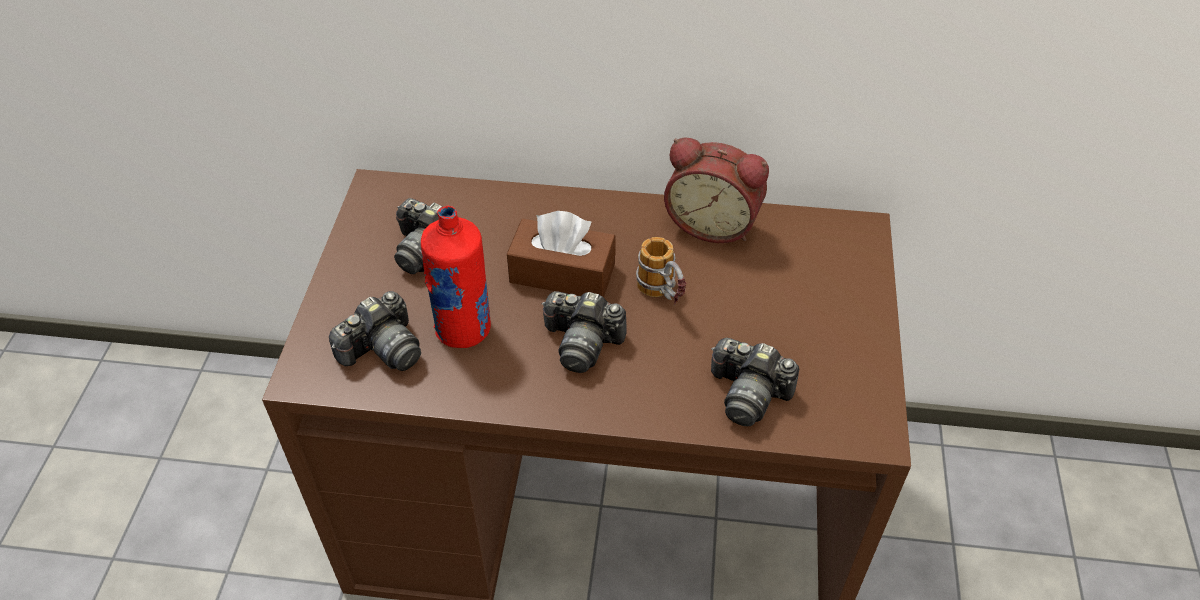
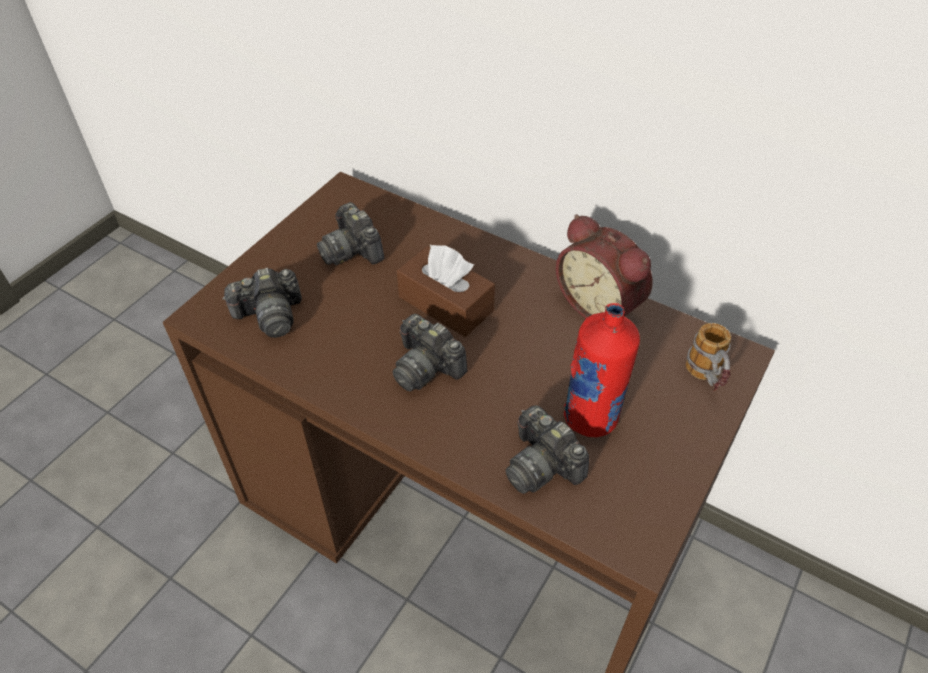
camera: 25 degrees right, 0 degrees up
red bottle [421,206,491,348] -> red bottle moved to [564,303,640,437]
mug [636,237,686,305] -> mug moved to [686,323,731,392]

